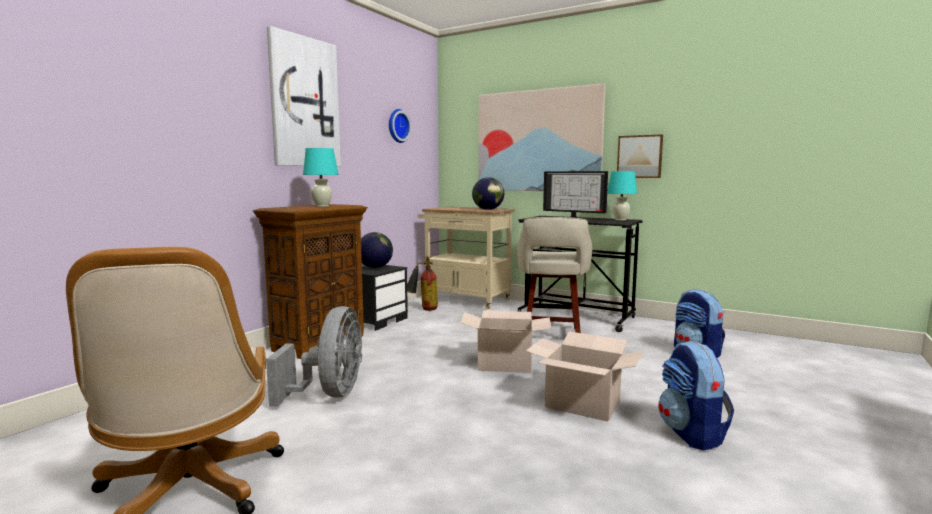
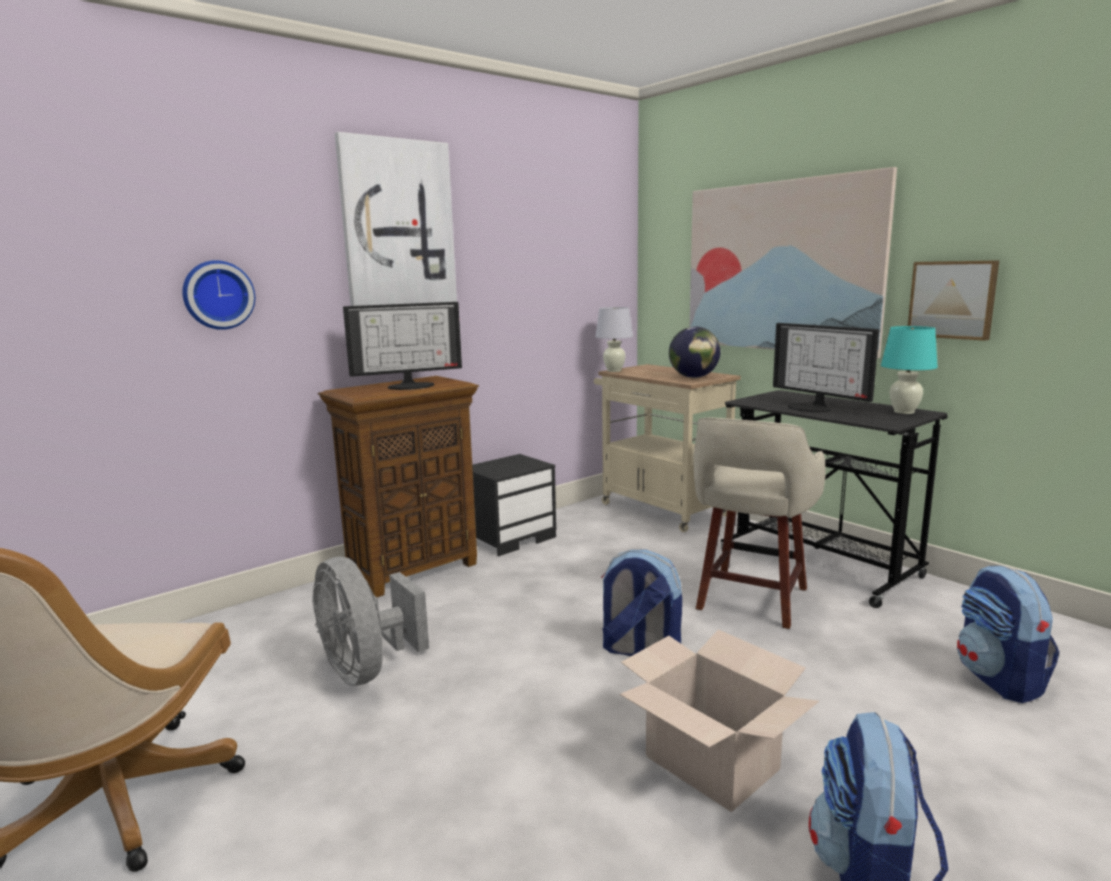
camera: 20 degrees right, 5 degrees up
grey fan [266,306,362,407] -> grey fan turned 120 degrees clockwise [312,557,429,686]
turquoise table lamp [303,148,338,207] -> monitor [343,302,462,390]
globe [361,232,393,268] -> none
wall clock [389,109,411,143] -> wall clock moved to [182,260,255,330]
fire extinguisher [407,256,438,311] -> none
cardboard box [460,310,551,373] -> backpack [601,549,682,656]
none -> white table lamp [595,307,633,372]

